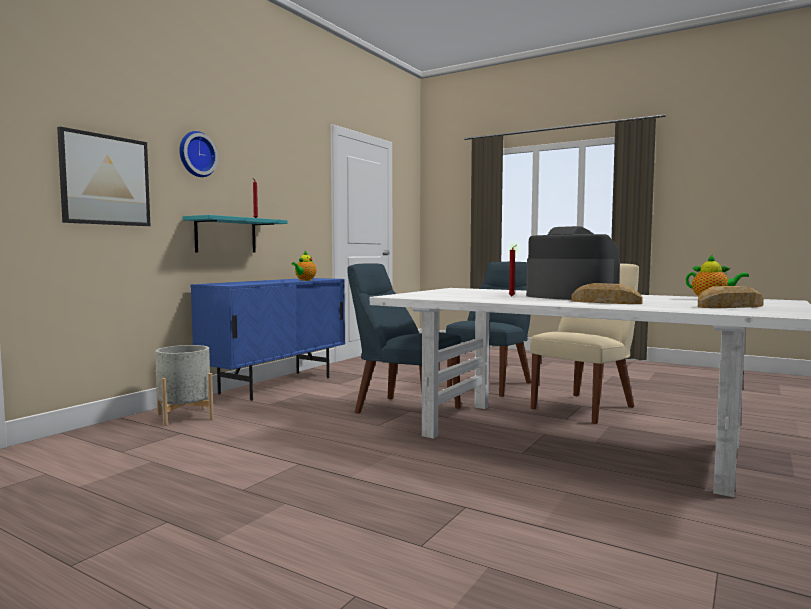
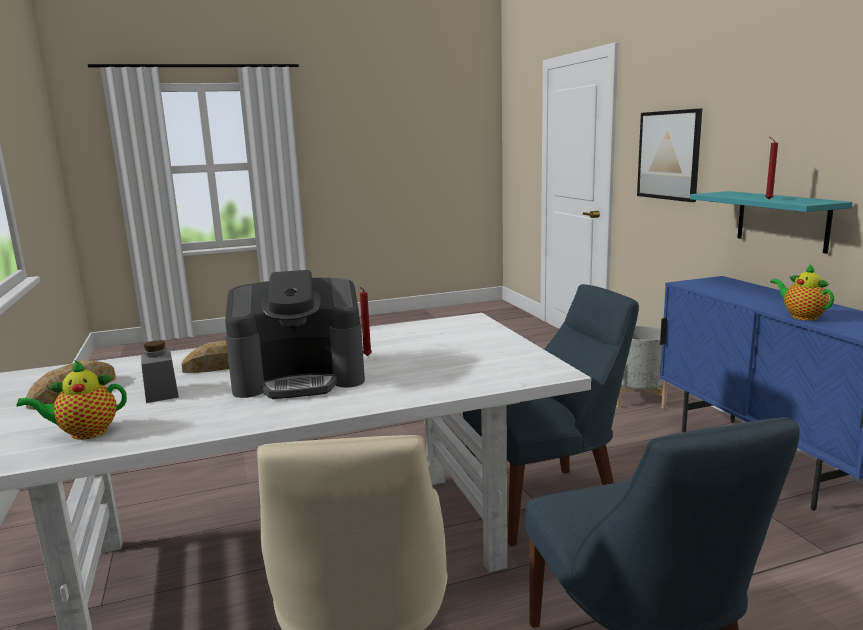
camera: 130 degrees right, 10 degrees up
wall clock [179,131,218,177] -> none
none -> grey jar [141,341,179,403]

